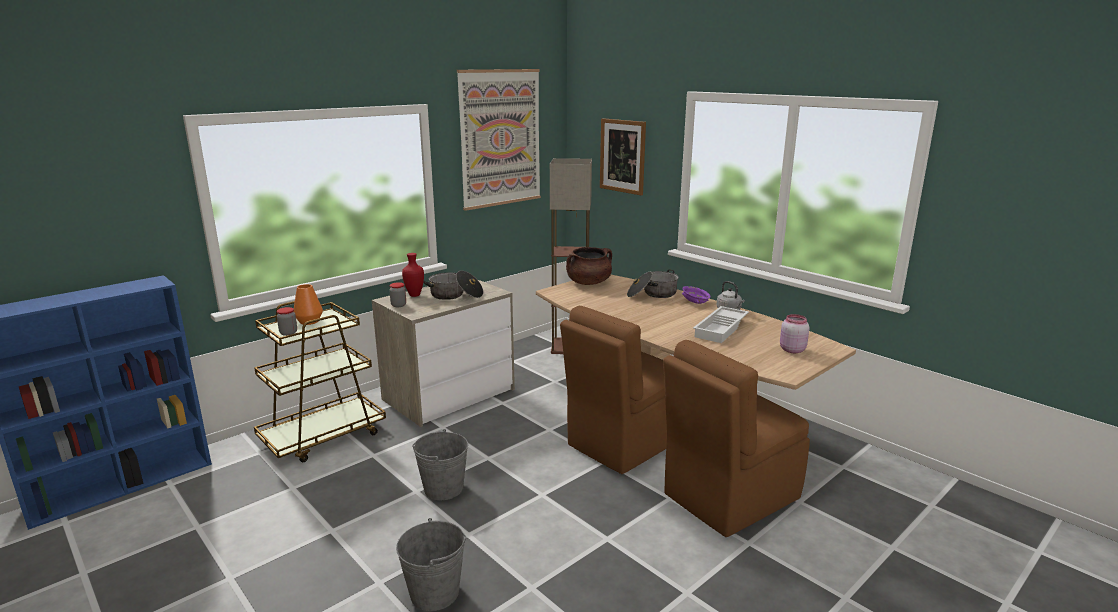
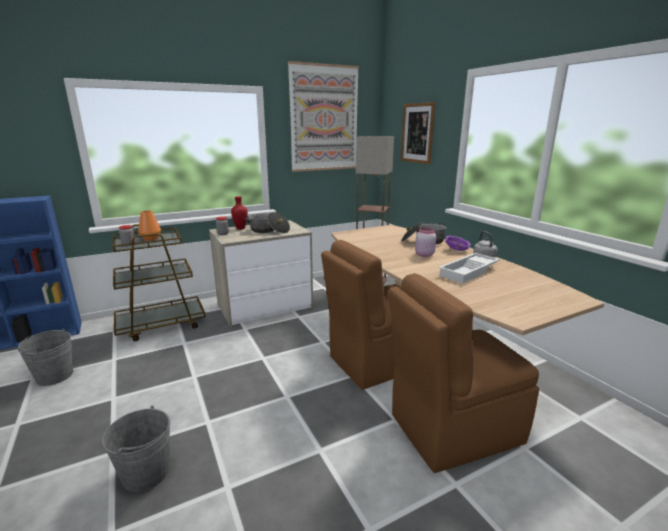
camera: 15 degrees right, 0 degrees up
grey bucket [412,429,468,500] -> grey bucket moved to [18,329,73,386]
brown cooking pot [566,247,612,285] -> none
pink jar [780,314,809,353] -> pink jar moved to [415,228,436,257]

